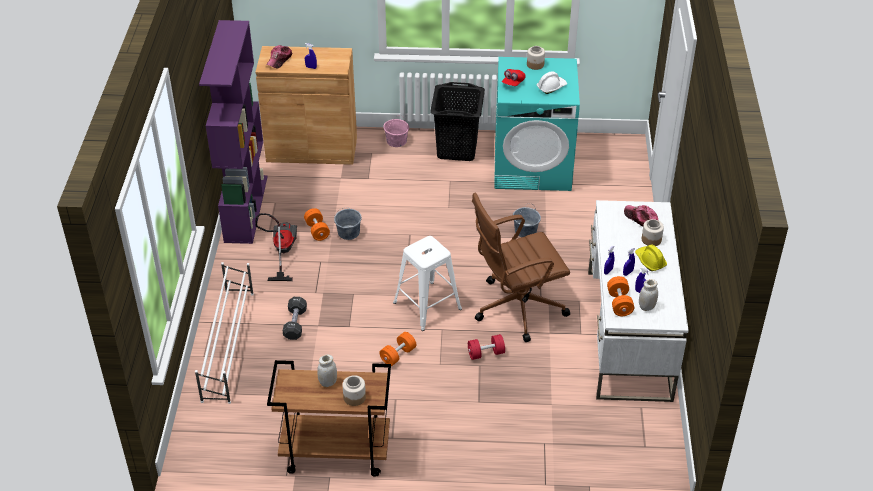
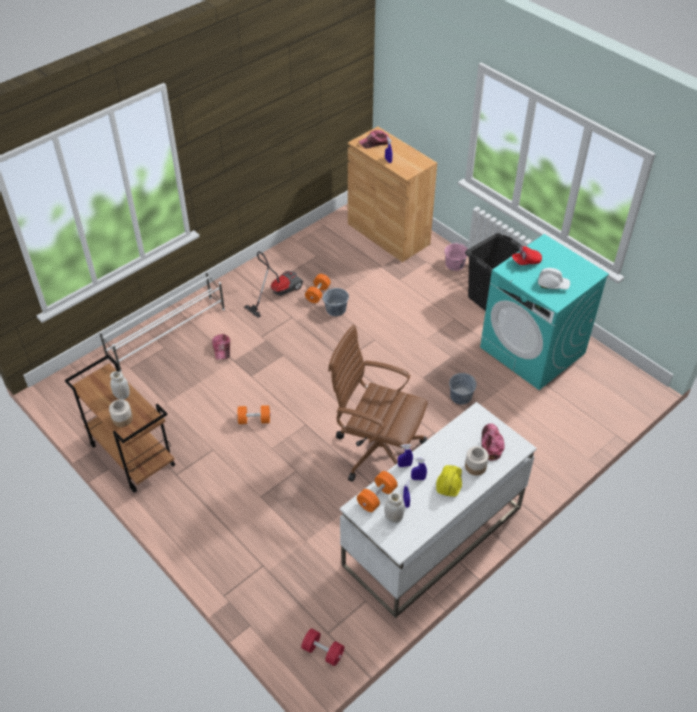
camera: 45 degrees right, 5 degrees up
purple bookcase [199,20,267,244] -> none
black dumbbell [283,297,307,340] -> cap [212,334,230,360]
white stool [393,236,462,331] -> none
red dumbbell [468,334,505,360] -> red dumbbell moved to [301,628,345,666]
jar [527,46,545,70] -> none

